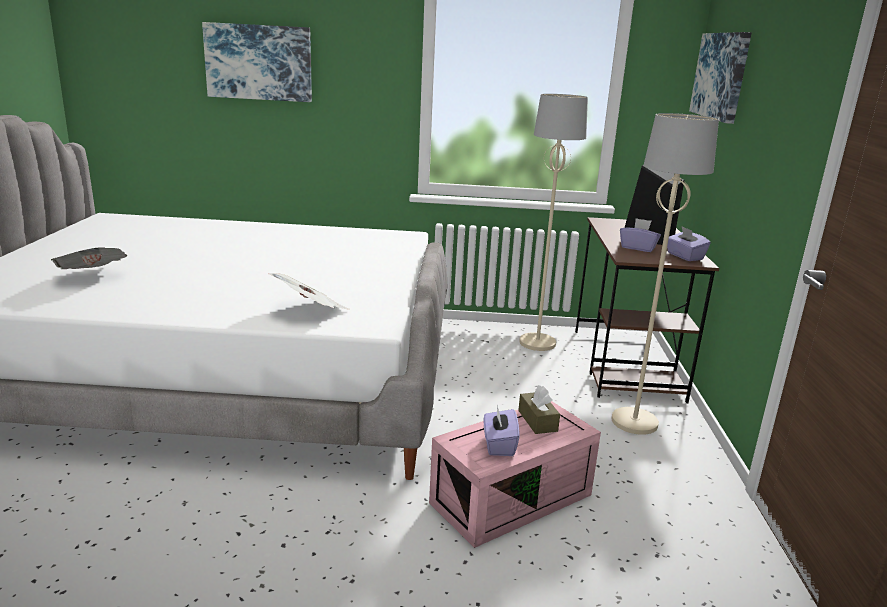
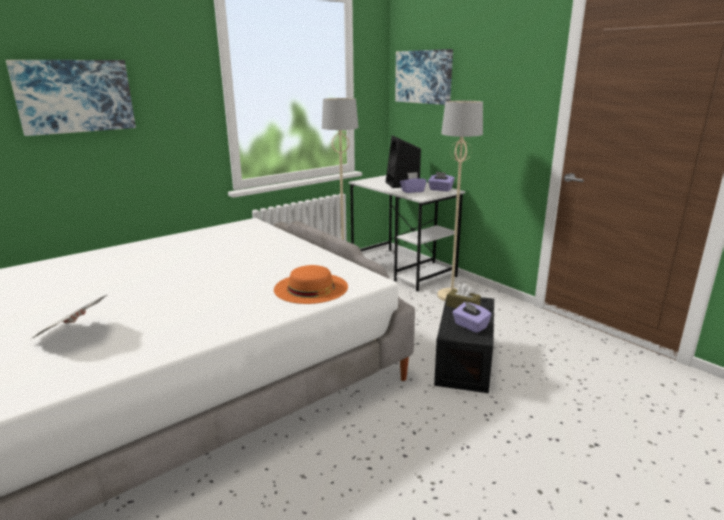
camera: 40 degrees left, 0 degrees up
newspaper [269,273,348,309] -> orange hat [274,265,348,304]
pink storage box [429,401,601,548] -> black storage box [434,296,494,393]
brown desk [575,217,719,403] -> white desk [348,175,465,291]

